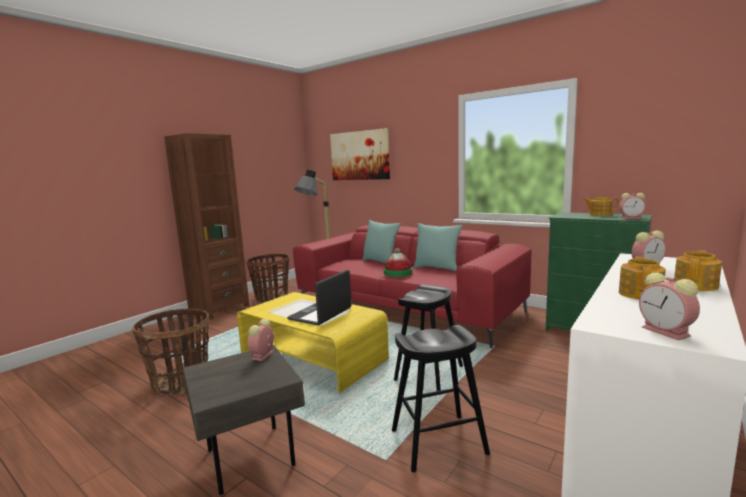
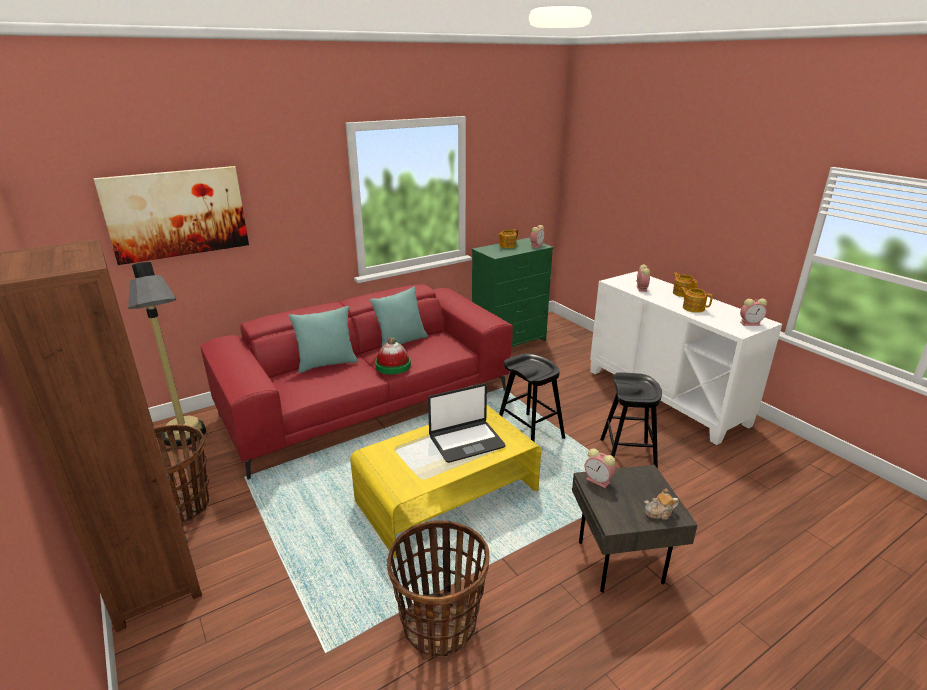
camera: 70 degrees left, 15 degrees up
laptop [287,270,352,326] -> laptop turned 75 degrees counterclockwise [428,383,506,463]
none -> teapot [644,489,679,520]

